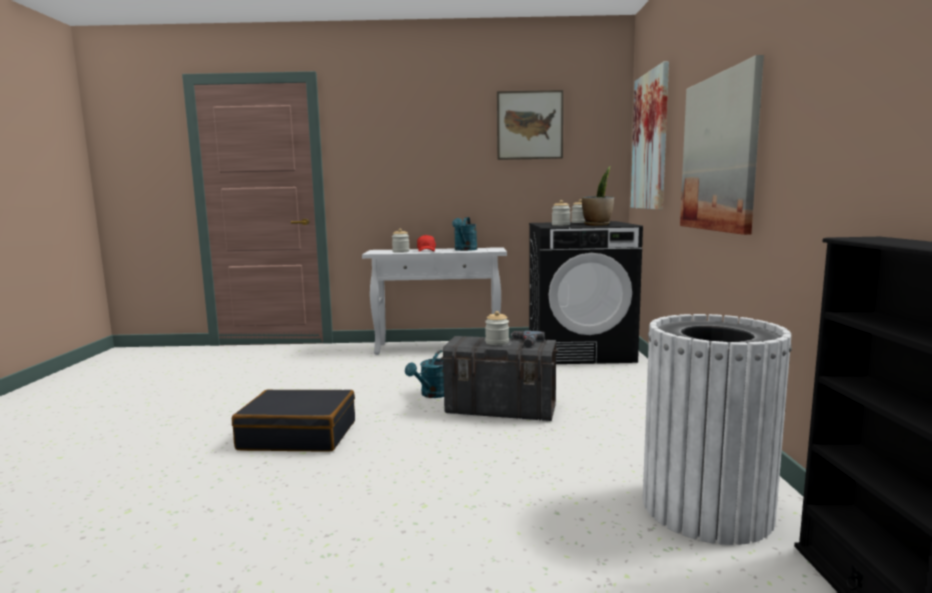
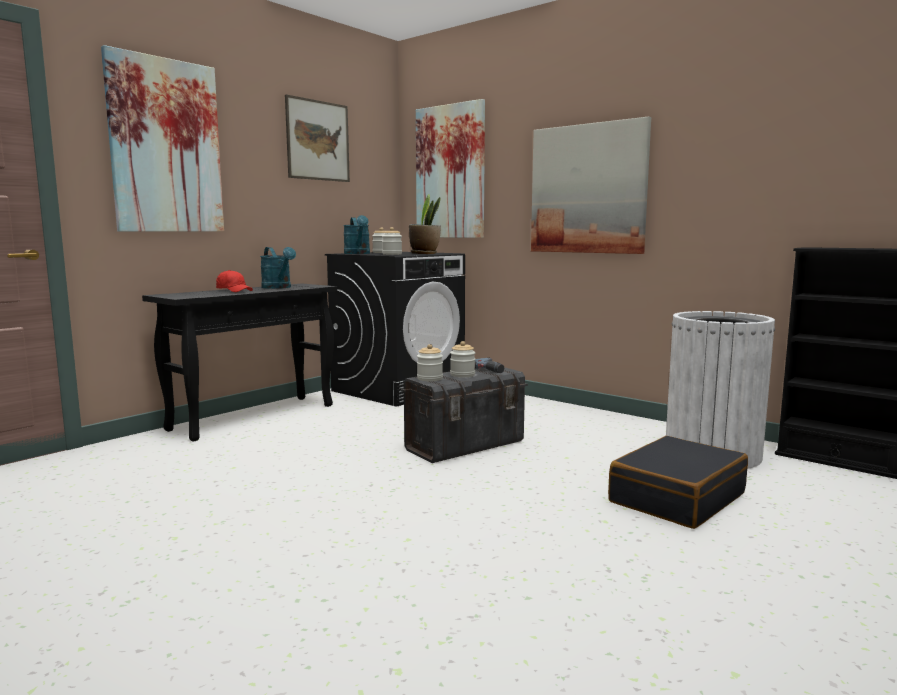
camera: 50 degrees left, 0 degrees up
black suitcase [232,389,355,451] -> black suitcase moved to [608,436,748,529]
white console table [362,247,507,355] -> black console table [142,284,337,442]
jar [392,228,410,253] -> jar moved to [417,344,443,381]
turquoise watering can [405,350,444,398] -> turquoise watering can moved to [343,215,370,254]
none -> picture [101,45,224,232]

